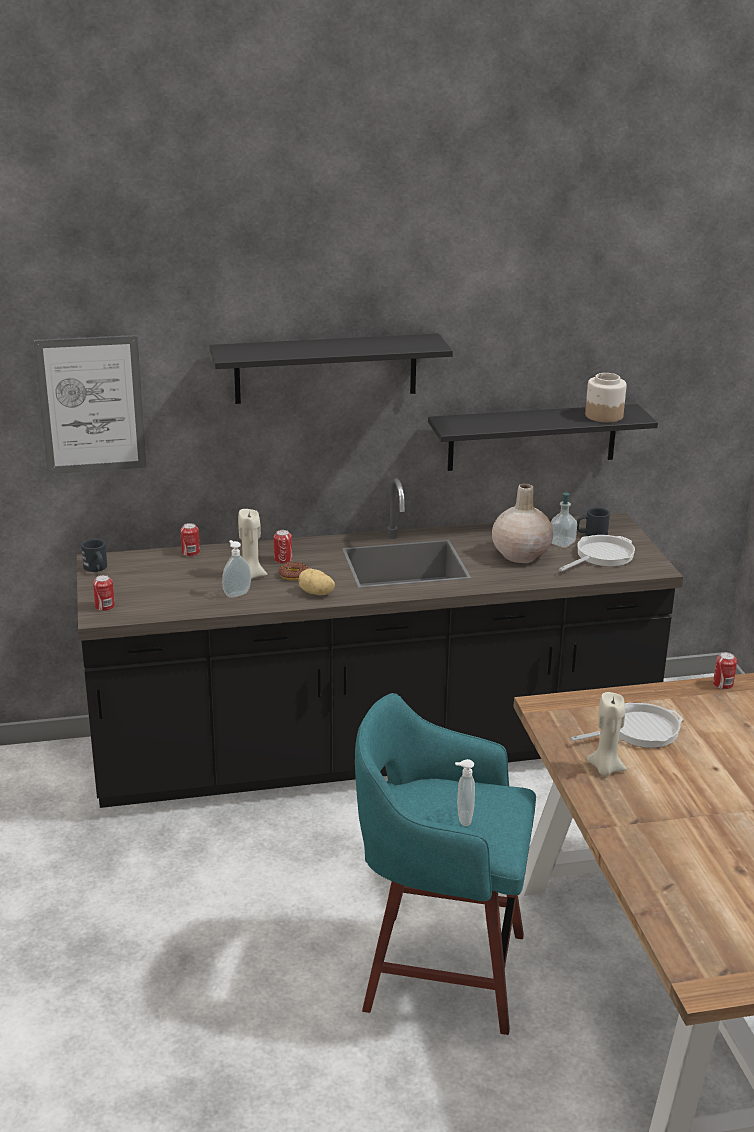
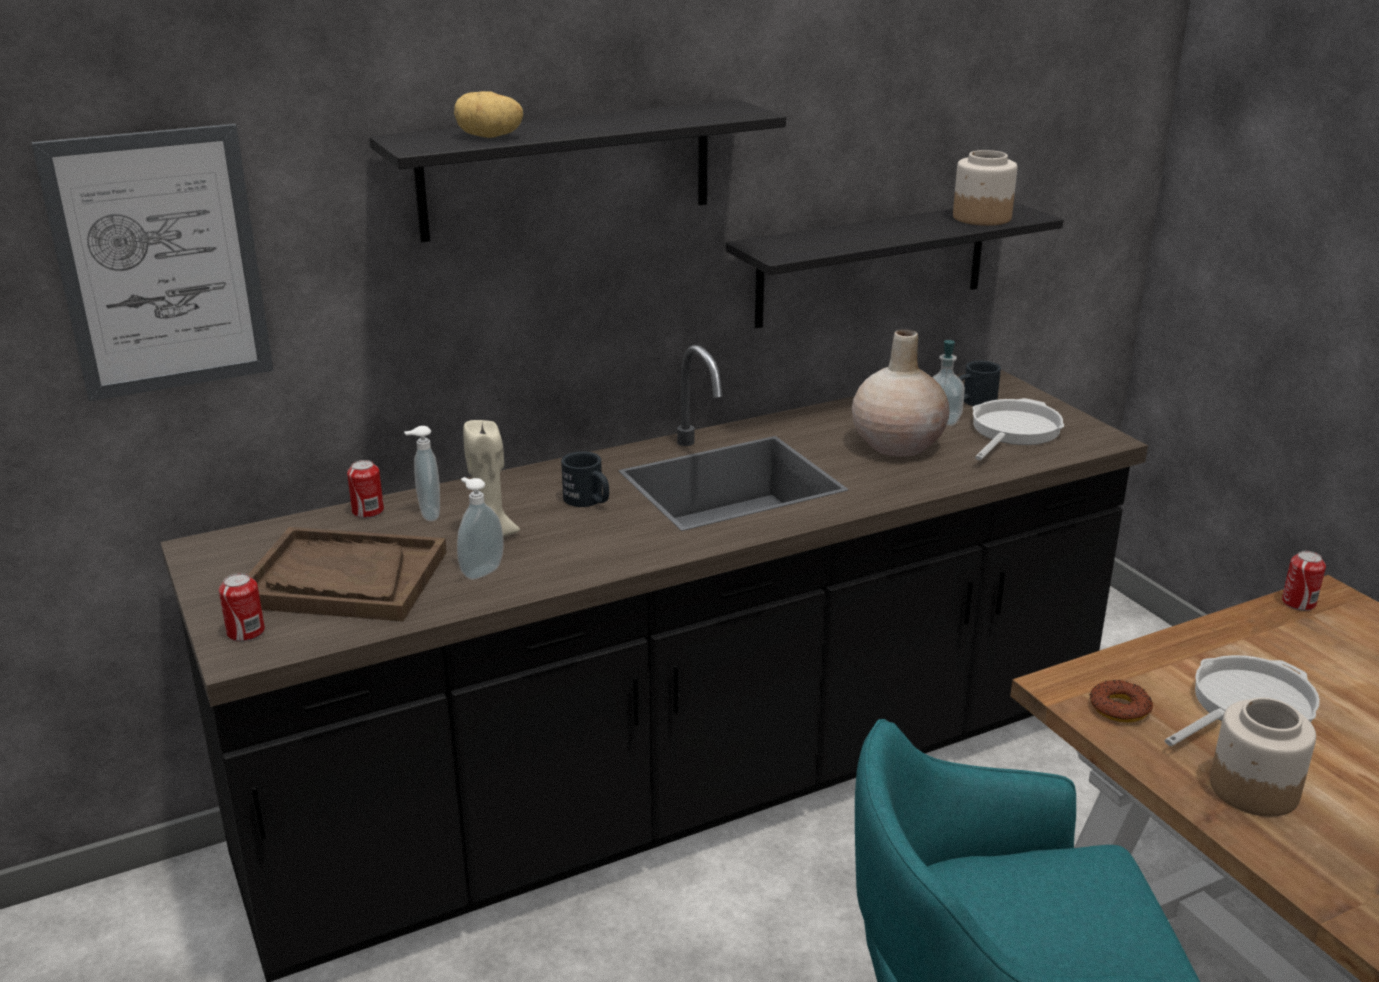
camera: 15 degrees left, 0 degrees up
black mug [81,539,107,572] -> black mug moved to [561,451,609,507]
can [274,530,292,564] -> none
donut [278,562,308,580] -> donut moved to [1089,680,1153,722]
potato [299,568,335,595] -> potato moved to [454,91,523,138]
soap dispenser [455,759,475,826] -> soap dispenser moved to [404,426,440,521]
beige candle [586,692,627,776] -> jar [1210,697,1316,817]
none -> brown tray [248,527,447,621]

